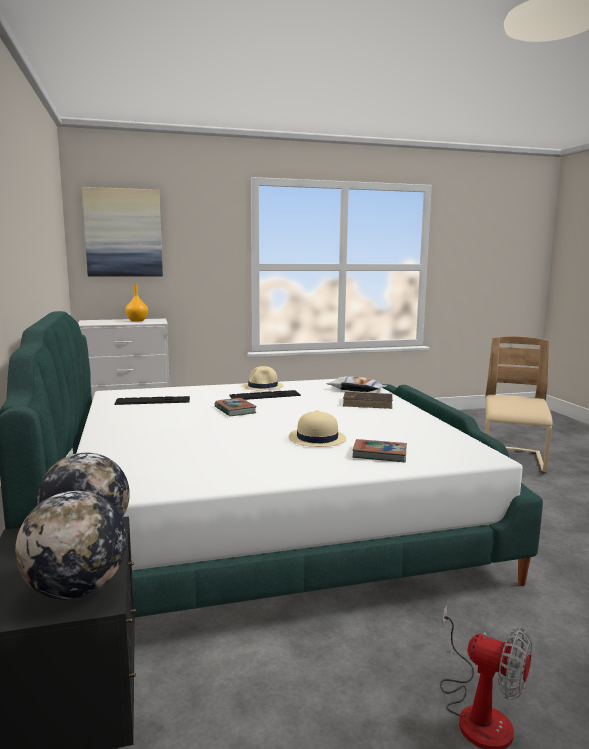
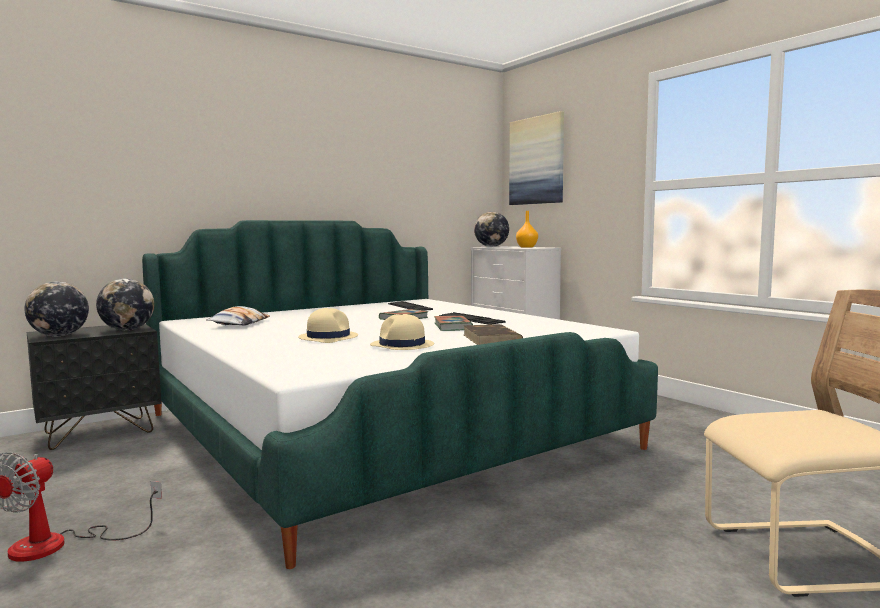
camera: 70 degrees right, 5 degrees down
beige hat [242,366,284,390] -> beige hat moved to [370,314,434,350]
pillow [326,376,388,392] -> pillow moved to [206,306,270,325]
book [352,439,407,463] -> book moved to [434,316,473,331]
none -> globe [474,211,509,247]

